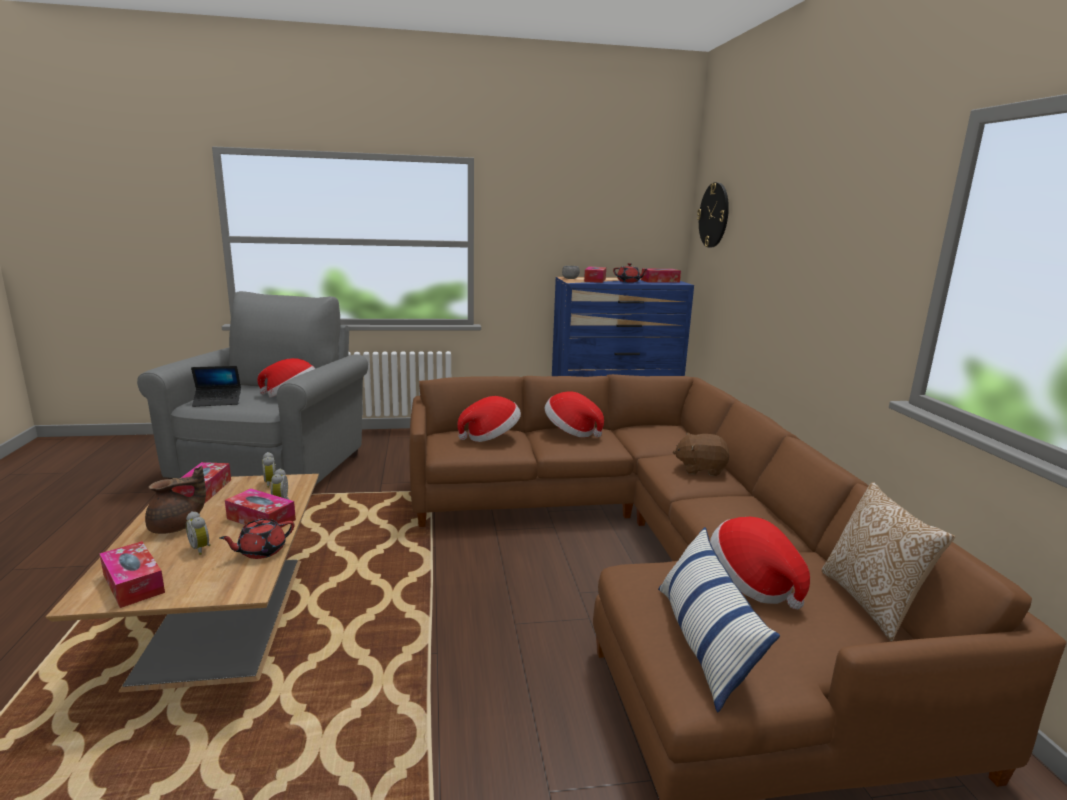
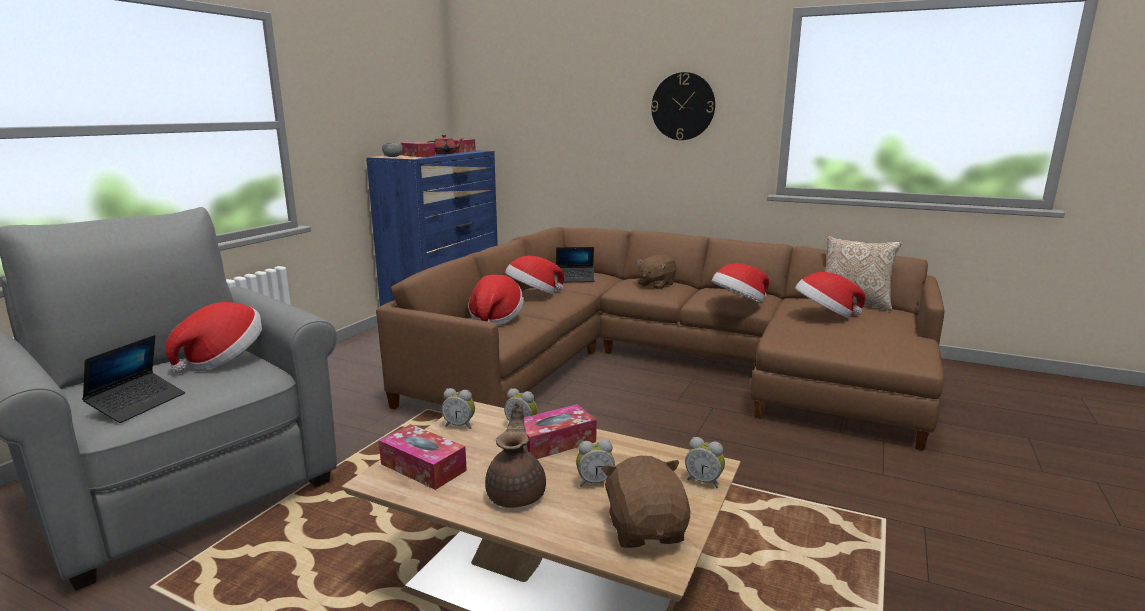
camera: 55 degrees left, 0 degrees up
tissue box [99,541,165,608] -> brown plush toy [601,456,690,548]
red teapot [219,519,295,559] -> none
pillow [658,527,780,712] -> none
wall clock [697,182,729,248] -> wall clock moved to [651,72,715,140]
none -> laptop [556,247,595,282]
none -> alarm clock [685,437,725,489]
none -> hat [712,263,769,303]

